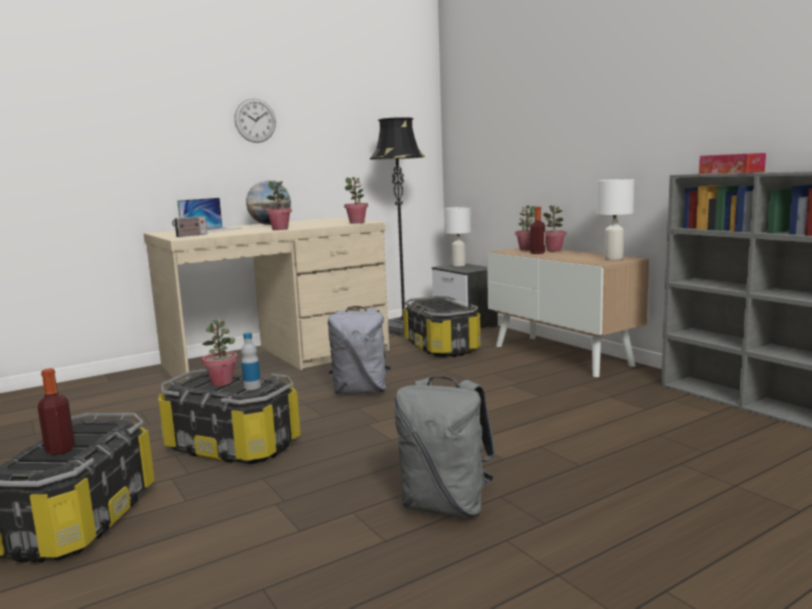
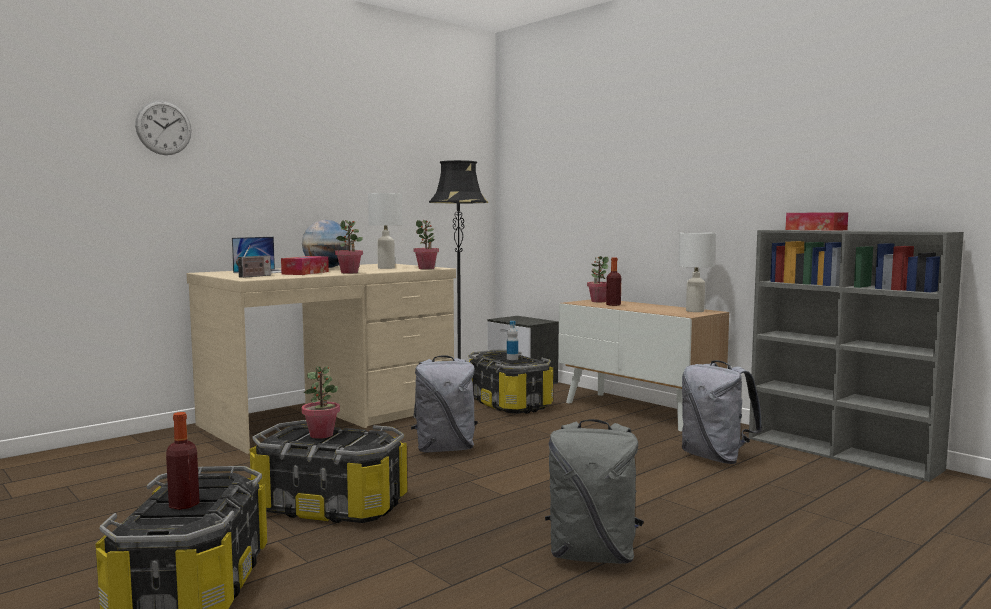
camera: 10 degrees left, 5 degrees down
wall clock [234,98,276,143] -> wall clock moved to [135,100,192,155]
bottle [241,332,261,390] -> bottle moved to [507,321,518,360]
white table lamp [445,207,471,266] -> white table lamp moved to [368,193,402,269]
potted plant [543,205,566,251] -> none
none -> tissue box [281,256,329,275]
none -> grey backpack [682,360,763,464]

